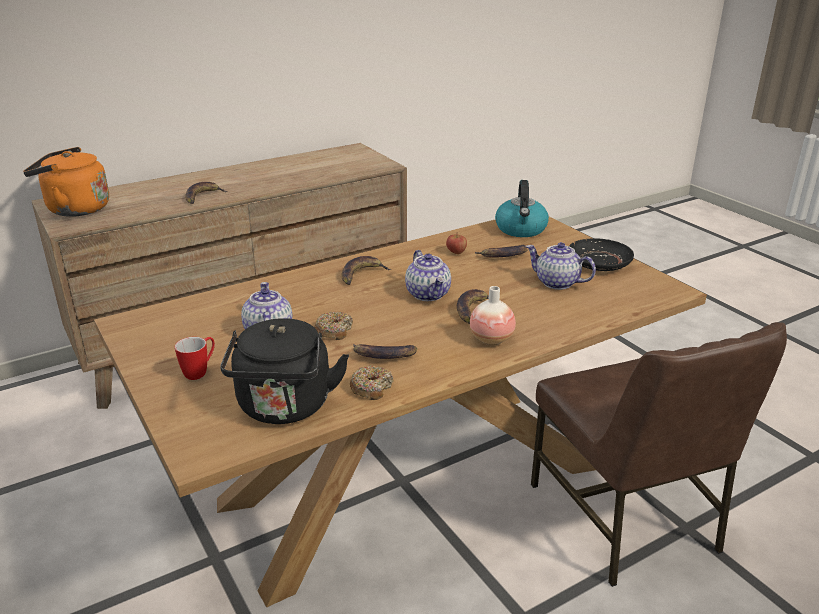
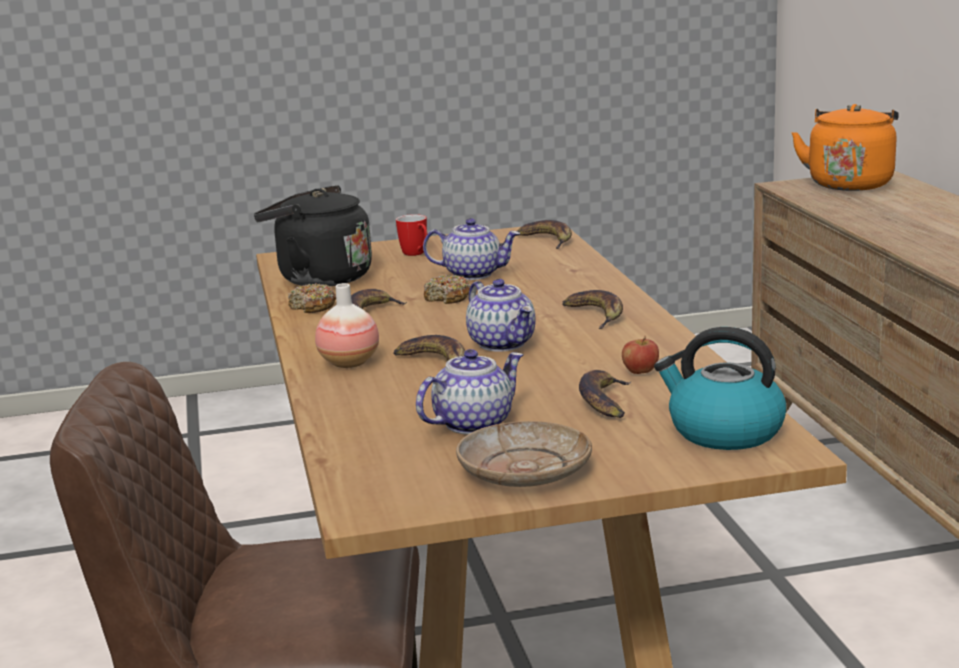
camera: 110 degrees right, 10 degrees down
banana [185,182,228,204] -> banana moved to [517,220,572,249]
teapot [405,250,451,301] -> teapot turned 120 degrees counterclockwise [466,279,536,352]
black plate [569,238,634,271] -> beige plate [456,421,592,487]

